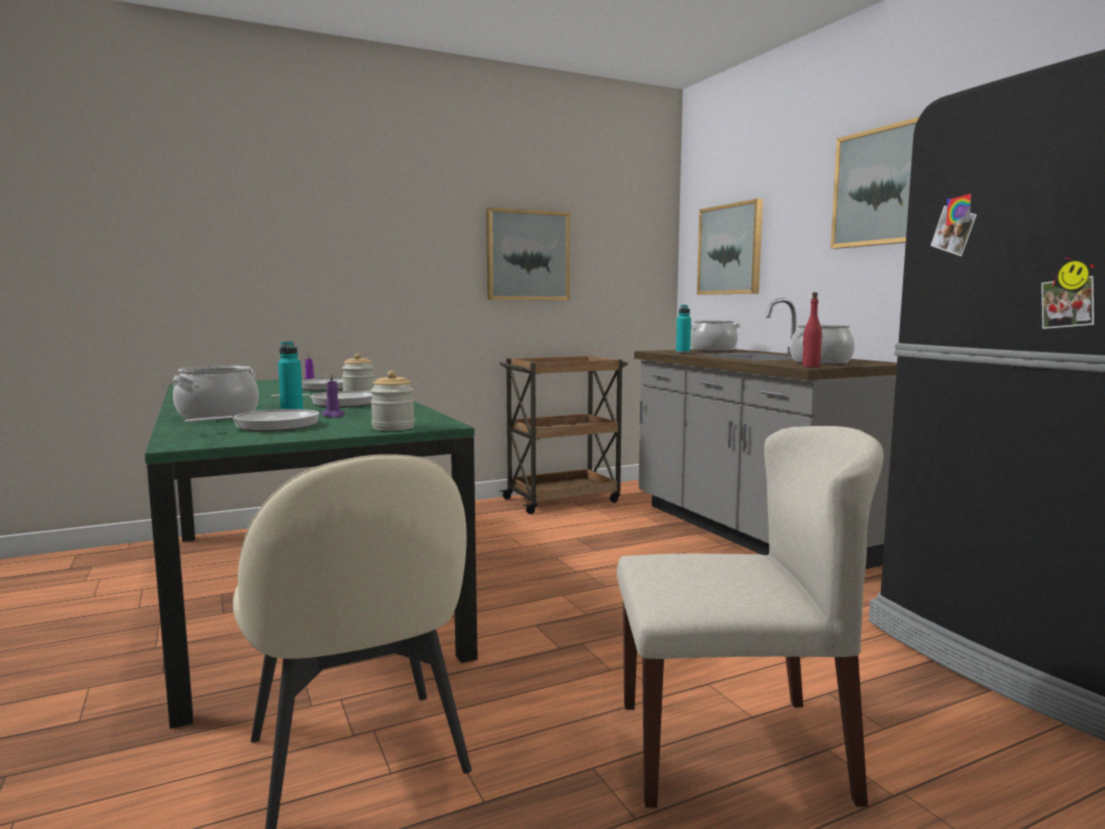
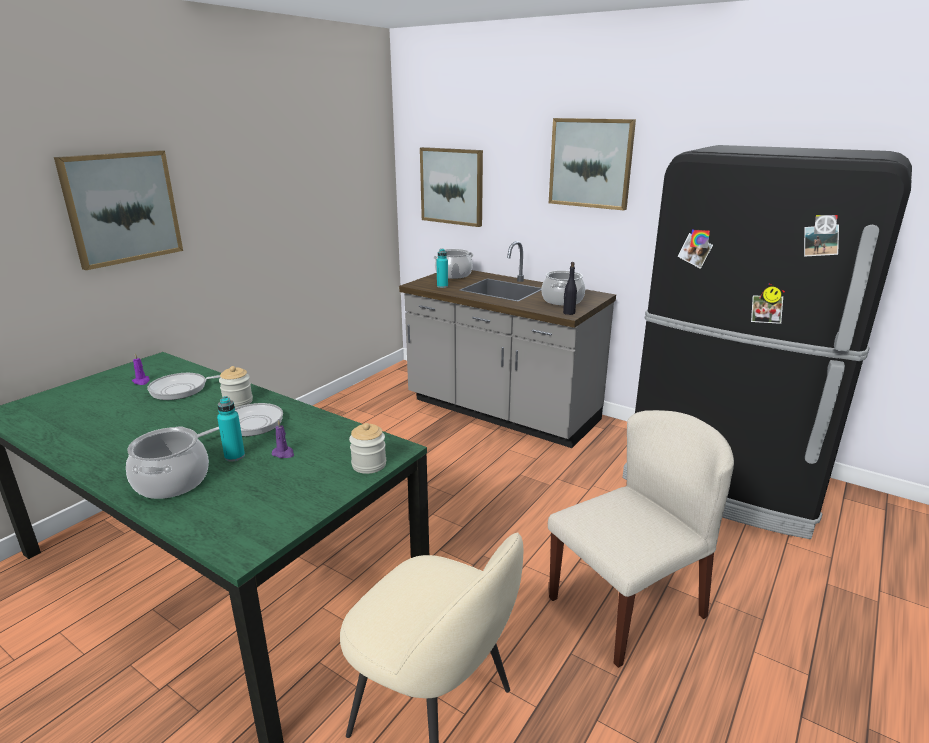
camera: 30 degrees left, 15 degrees up
frying pan [184,409,319,432] -> none
picture [486,208,570,300] -> picture moved to [54,150,183,270]
brown cart [499,356,628,514] -> none
red bottle [802,292,822,367] -> black bottle [563,262,577,315]

